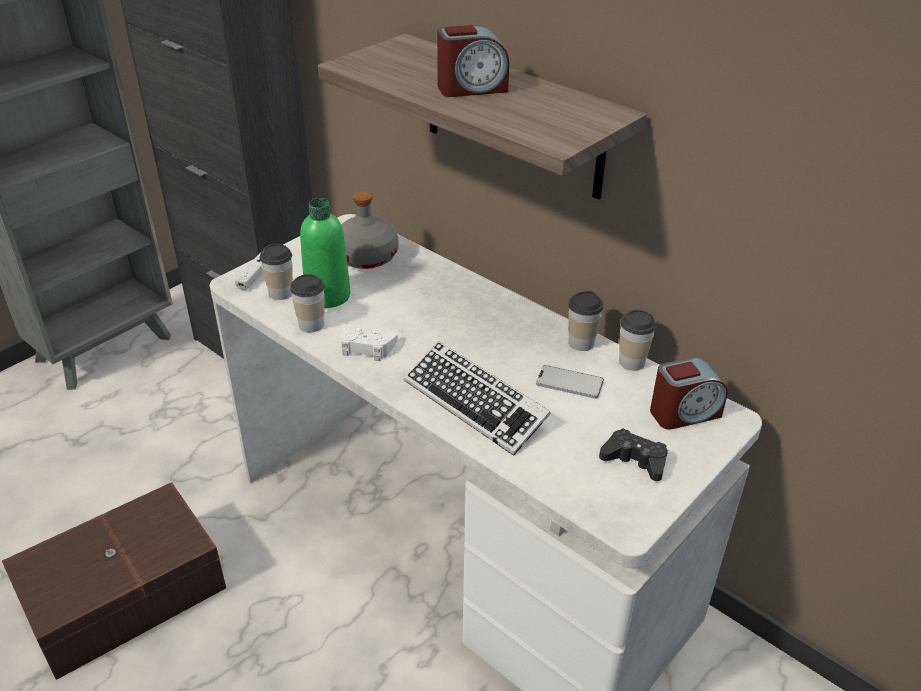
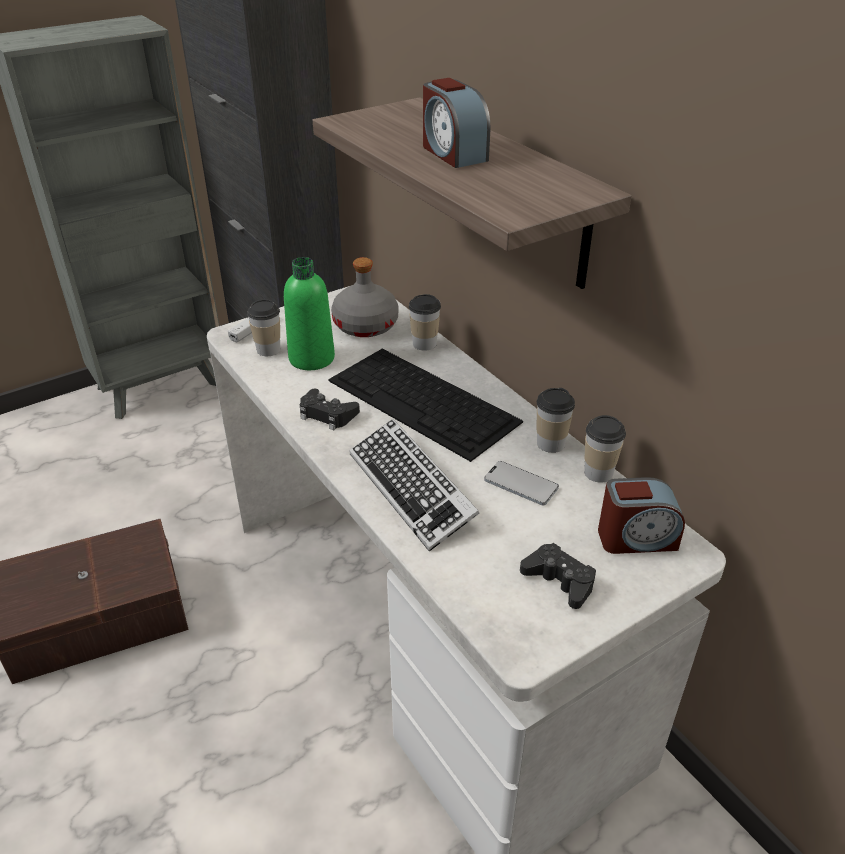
camera: 15 degrees right, 0 degrees up
cup [290,274,325,333] -> cup moved to [409,294,441,351]
white game controller [340,324,398,361] -> black game controller [299,389,360,430]
alarm clock [437,25,509,97] -> alarm clock turned 60 degrees clockwise [423,78,490,168]
none -> keyboard [328,349,523,462]

